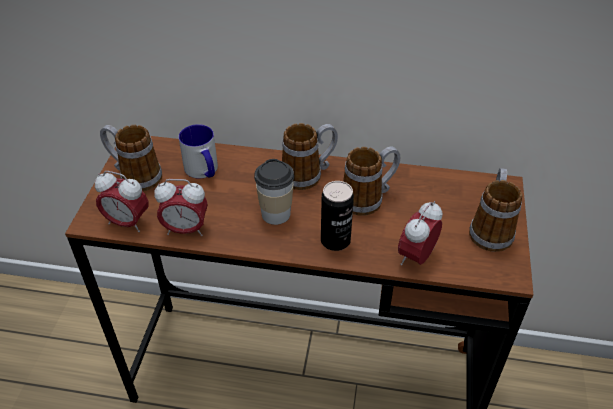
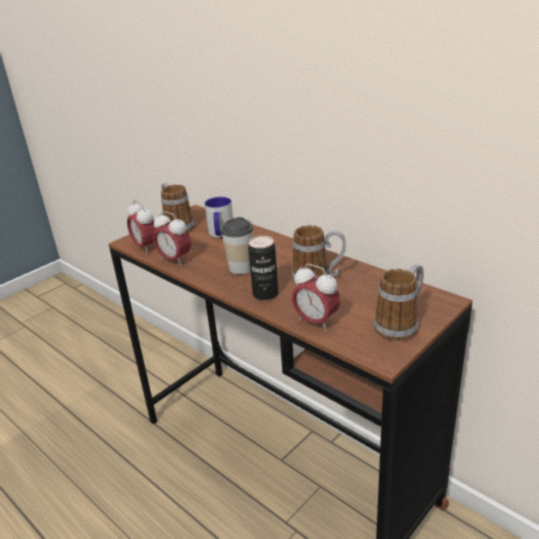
camera: 35 degrees right, 15 degrees down
mug [282,123,338,190] -> none
alarm clock [398,201,443,265] -> alarm clock turned 120 degrees counterclockwise [292,264,341,331]

